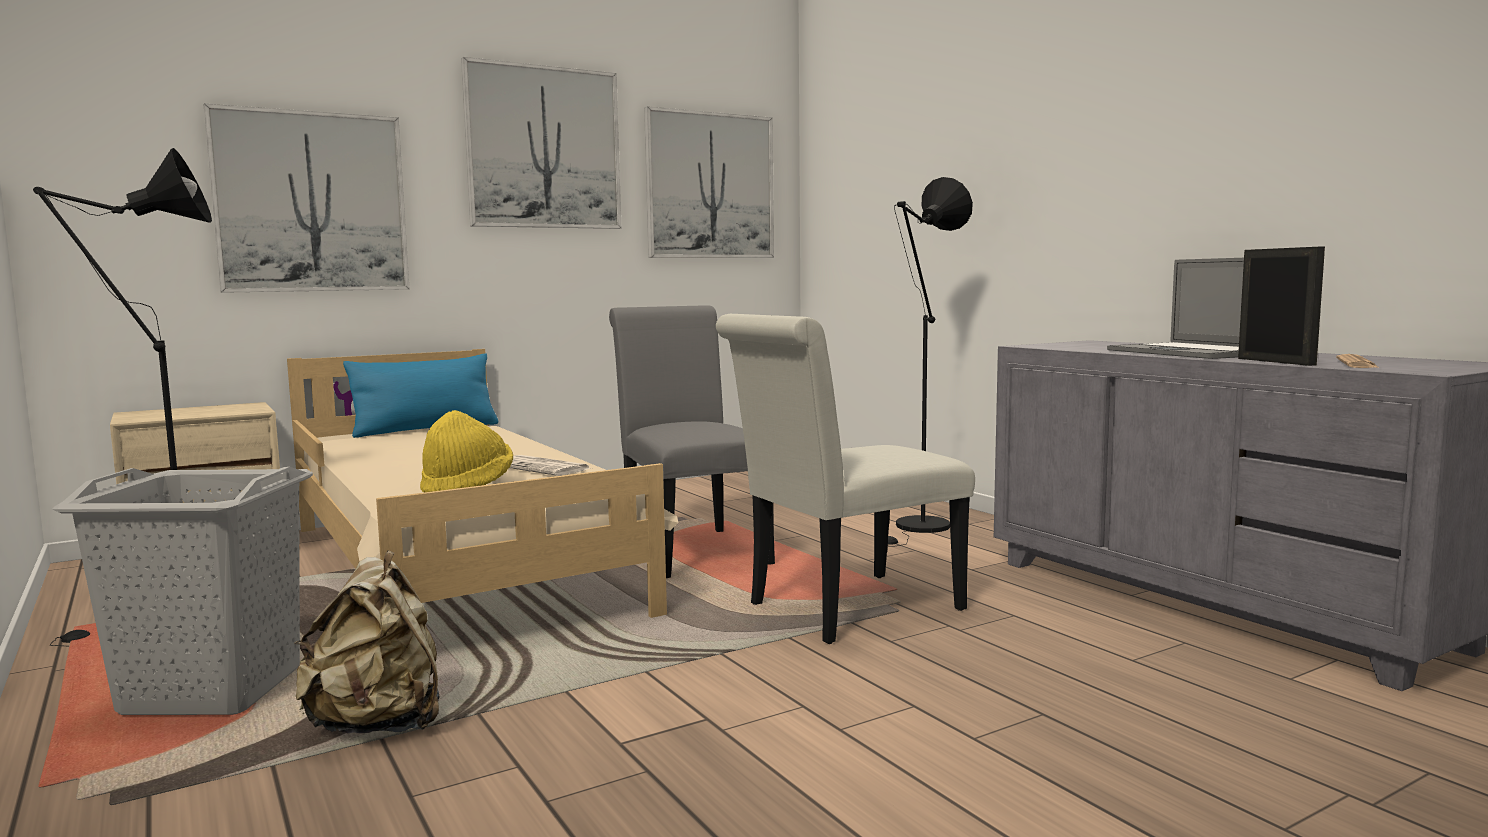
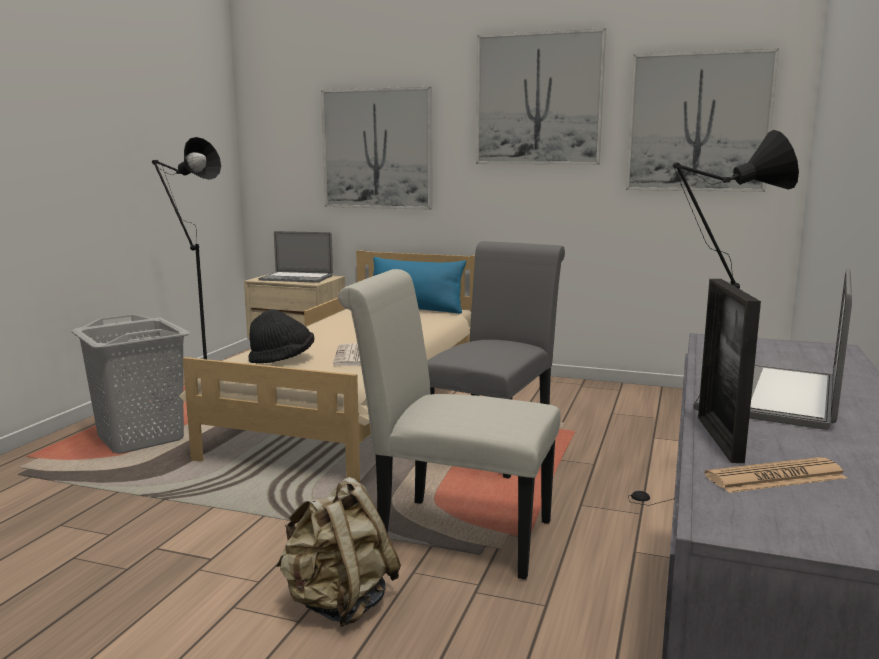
camera: 50 degrees right, 5 degrees up
beige backpack [294,551,440,733] -> beige backpack moved to [275,477,401,627]
yellow hat [420,410,513,492] -> black hat [248,309,314,364]
picture frame [1238,247,1325,366] -> picture frame turned 150 degrees clockwise [698,279,761,463]
none -> laptop [258,231,333,283]

